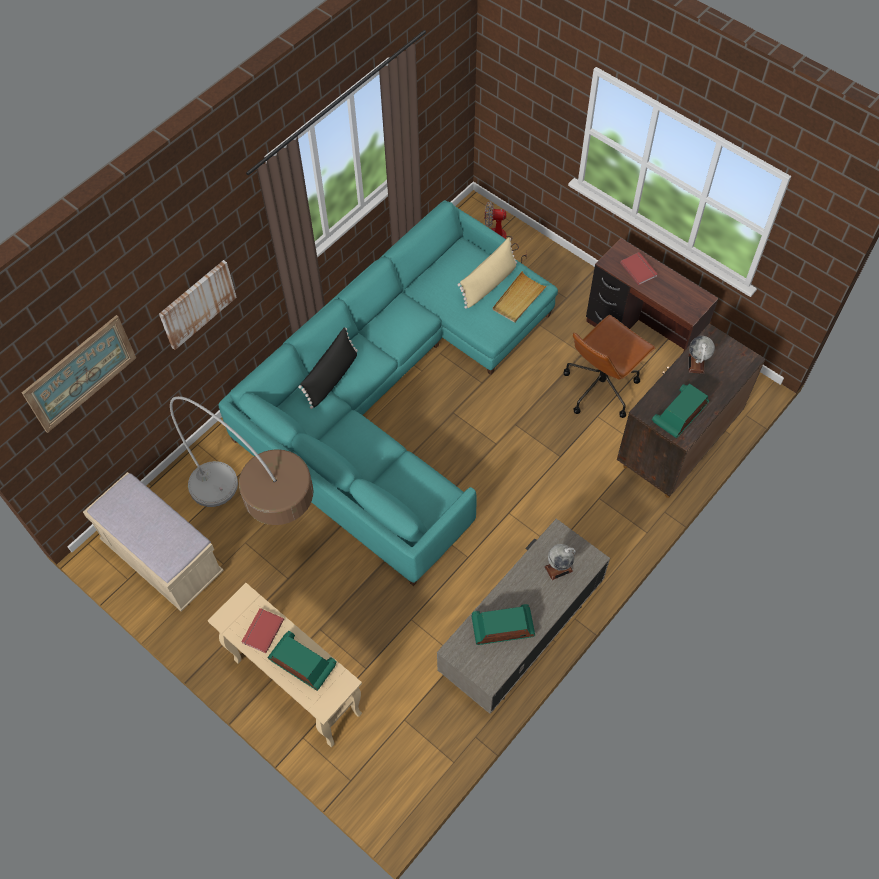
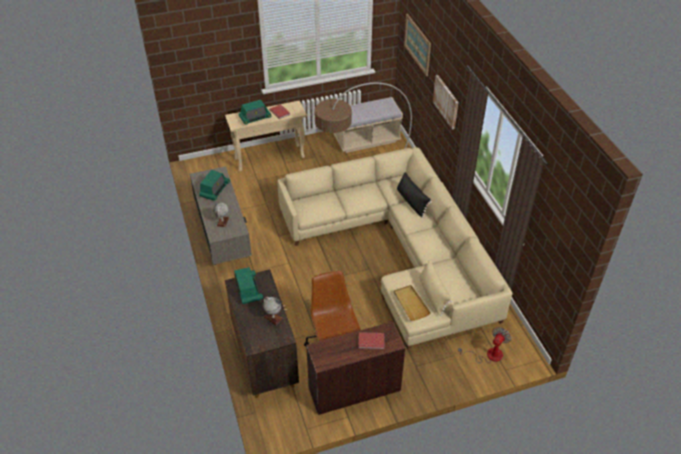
camera: 120 degrees right, 15 degrees down
turquoise sofa [218,200,558,586] -> beige sofa [277,147,513,349]

